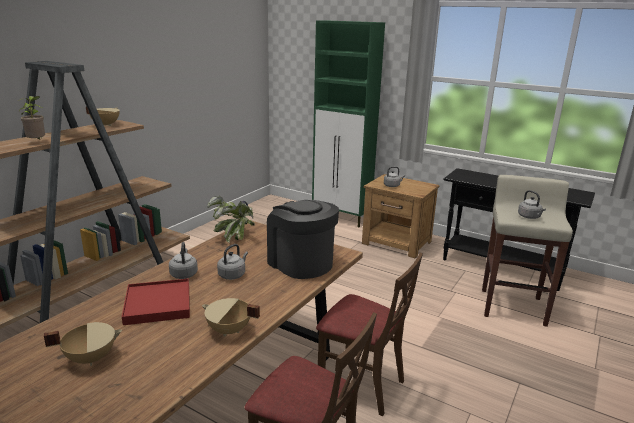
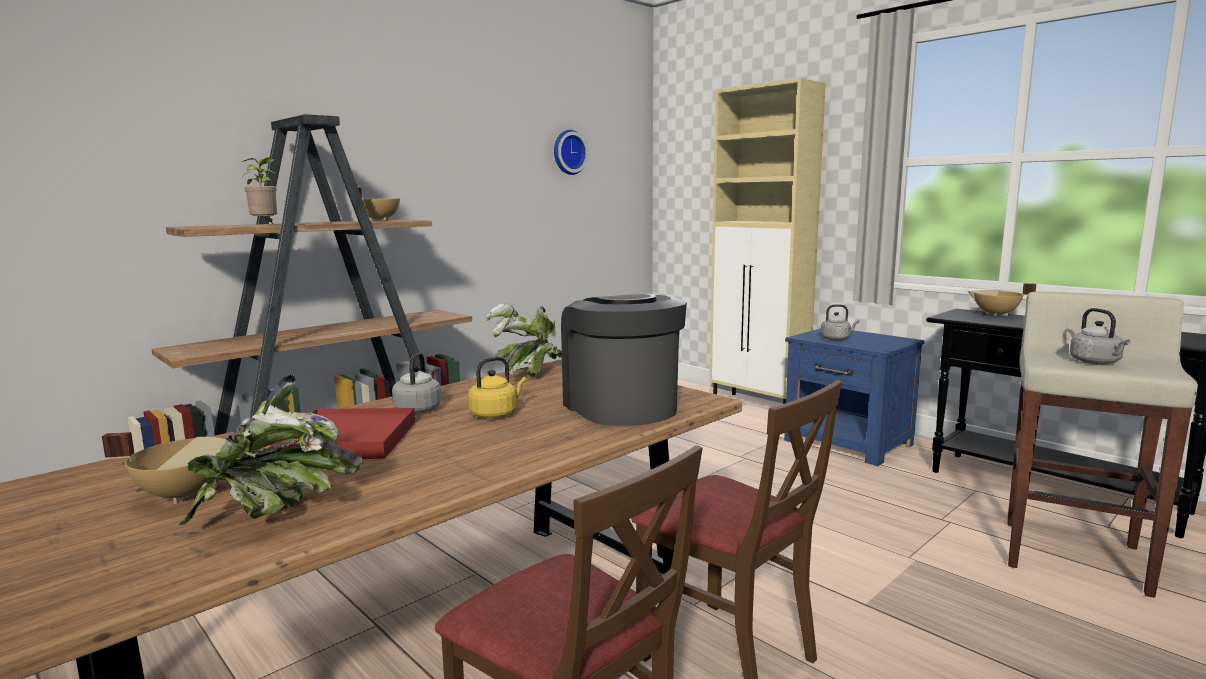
camera: 15 degrees right, 10 degrees down
beige cooking pot [202,298,260,337] -> beige cooking pot moved to [968,283,1036,316]
grey kettle [217,244,248,280] -> yellow kettle [468,357,526,418]
green cabinet [312,21,385,227] -> beige cabinet [709,78,826,404]
brown nightstand [362,174,440,258] -> blue nightstand [784,328,925,466]
none -> potted plant [179,375,363,525]
none -> wall clock [554,130,588,175]

